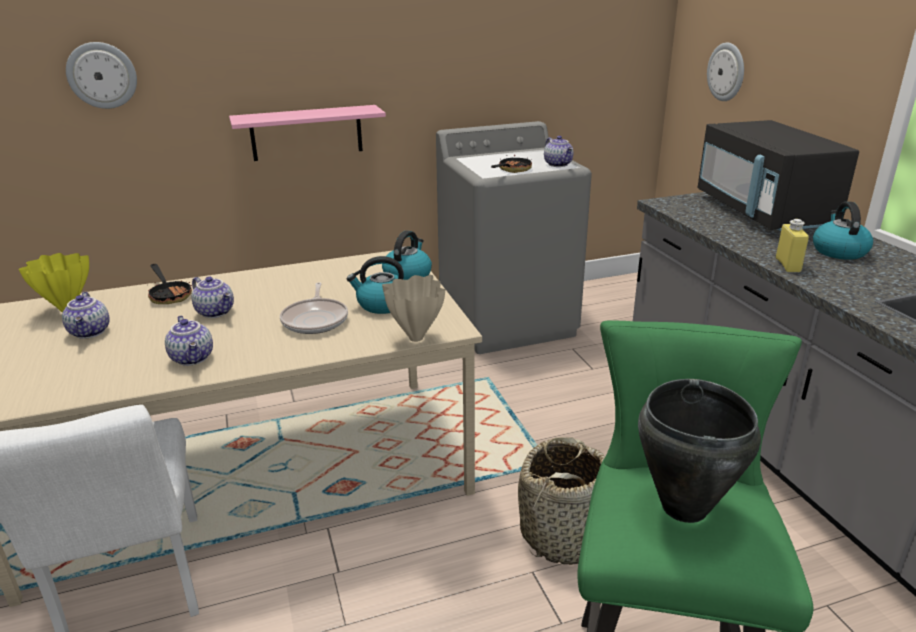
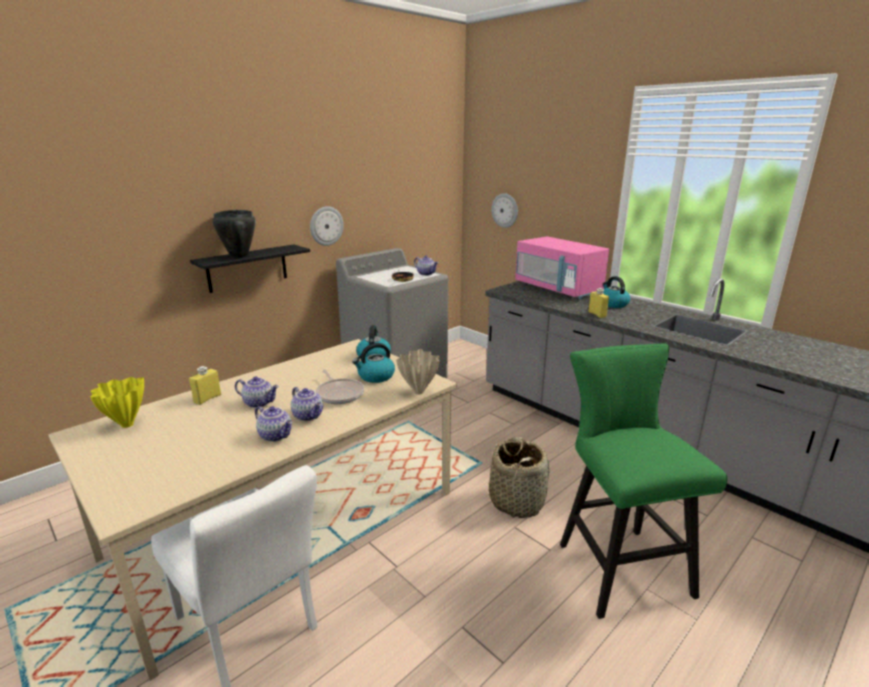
camera: 25 degrees left, 5 degrees down
teapot [62,292,110,339] -> teapot moved to [291,387,323,421]
wall clock [66,42,137,109] -> wall clock moved to [310,206,344,246]
frying pan [148,264,192,304] -> yellow bottle [189,366,221,405]
pink shelf [229,105,386,161] -> black shelf [190,244,310,293]
black cooking pot [638,379,761,523] -> black cooking pot moved to [212,210,256,258]
black microwave [698,120,859,231] -> pink microwave [515,236,609,299]

